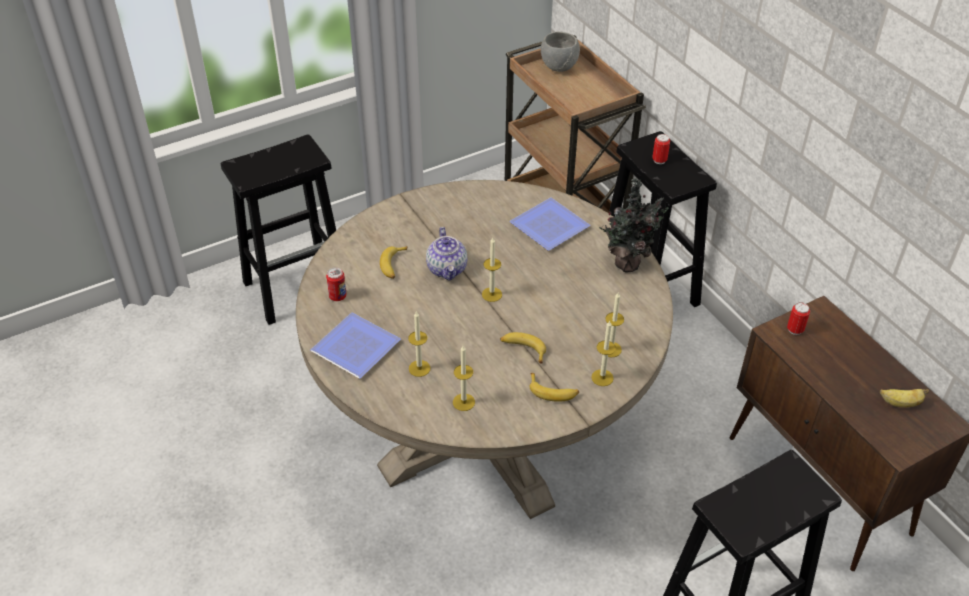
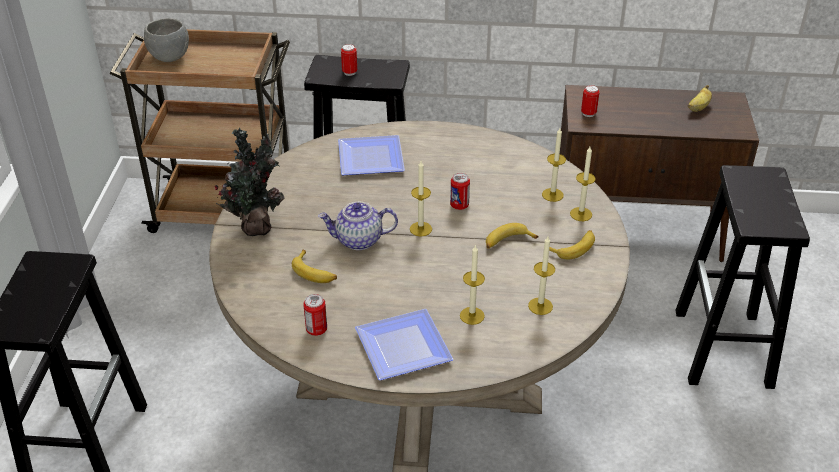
camera: 55 degrees left, 5 degrees down
teapot [426,227,467,281] -> teapot turned 150 degrees clockwise [318,202,398,250]
potted plant [599,178,669,272] -> potted plant moved to [215,127,284,236]
none -> can [450,173,470,210]

